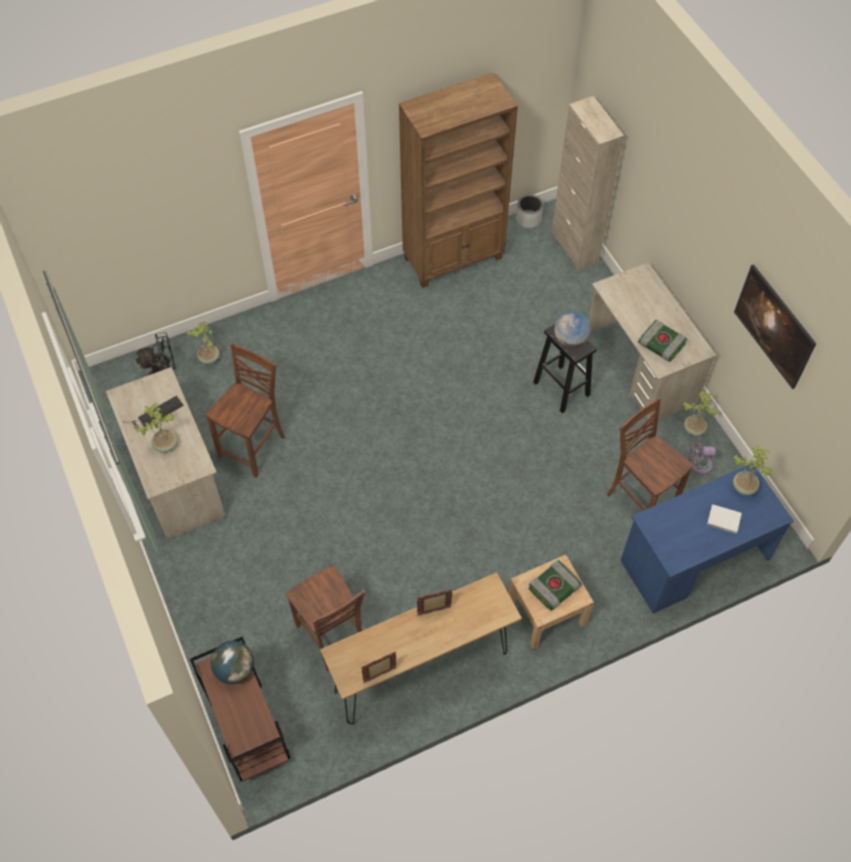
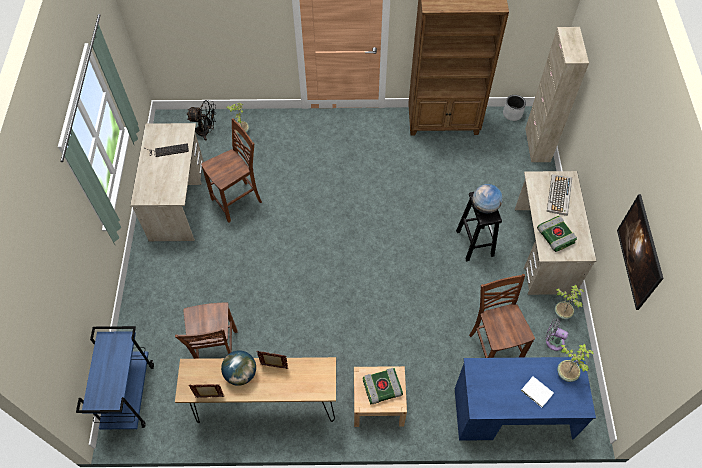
camera: 25 degrees right, 0 degrees up
potted plant [137,403,177,453] -> none
brown cart [190,637,291,782] -> blue cart [76,326,154,429]
globe [211,641,254,684] -> globe moved to [221,350,256,386]
none -> keyboard [547,174,572,216]

